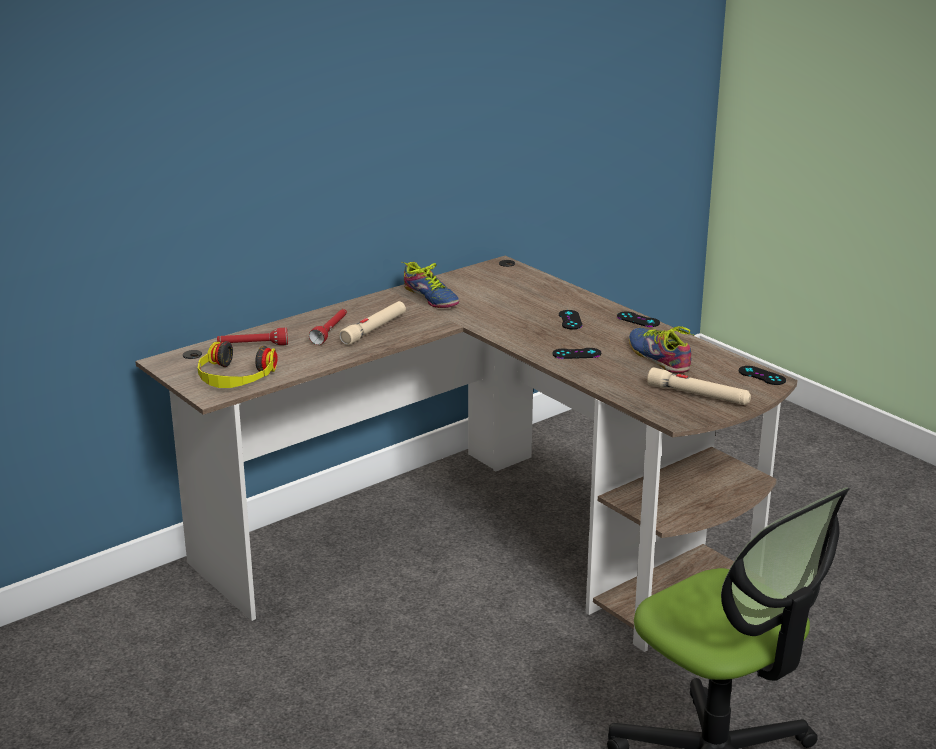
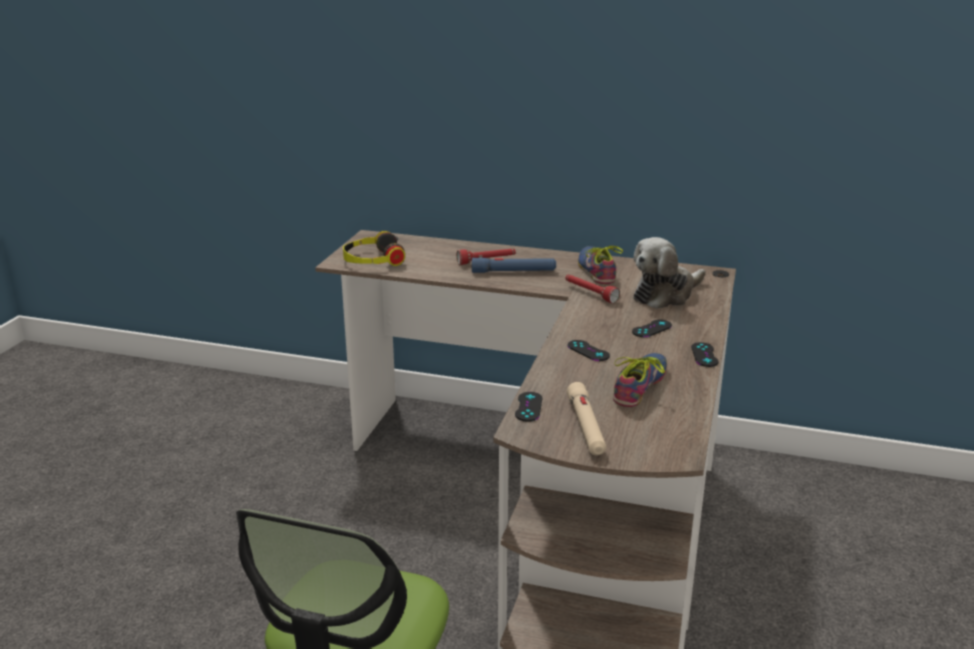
camera: 55 degrees right, 0 degrees up
red flashlight [217,328,288,345] -> red flashlight moved to [565,275,620,303]
beige flashlight [339,301,406,345] -> blue flashlight [472,258,556,273]
shoe [401,262,459,308] -> shoe turned 150 degrees clockwise [578,246,623,284]
black game controller [739,366,786,385] -> black game controller moved to [515,392,542,422]
none -> plush toy [633,237,705,309]

